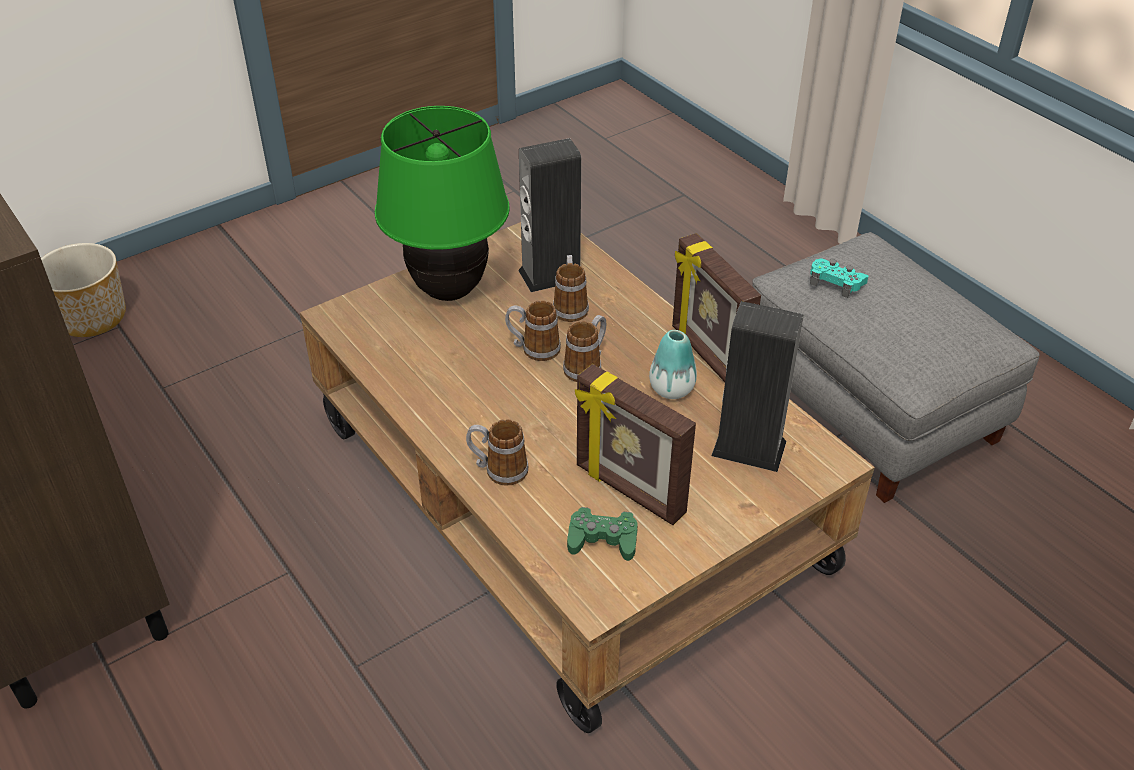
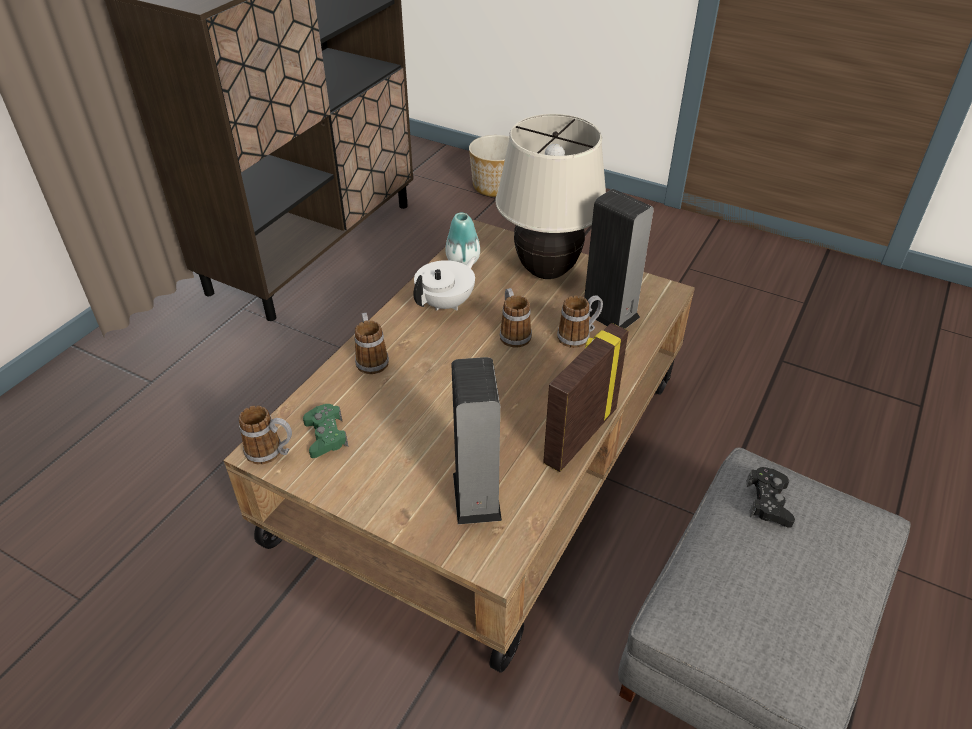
camera: 65 degrees right, 0 degrees up
green table lamp [375,106,510,301] -> beige table lamp [496,114,606,279]
mug [563,315,606,382] -> mug moved to [239,405,292,464]
picture frame [575,364,696,525] -> none
vase [649,330,697,399] -> vase moved to [445,213,480,265]
turquoise game controller [810,258,868,298] -> black game controller [747,467,795,528]
none -> white teapot [413,257,476,311]

